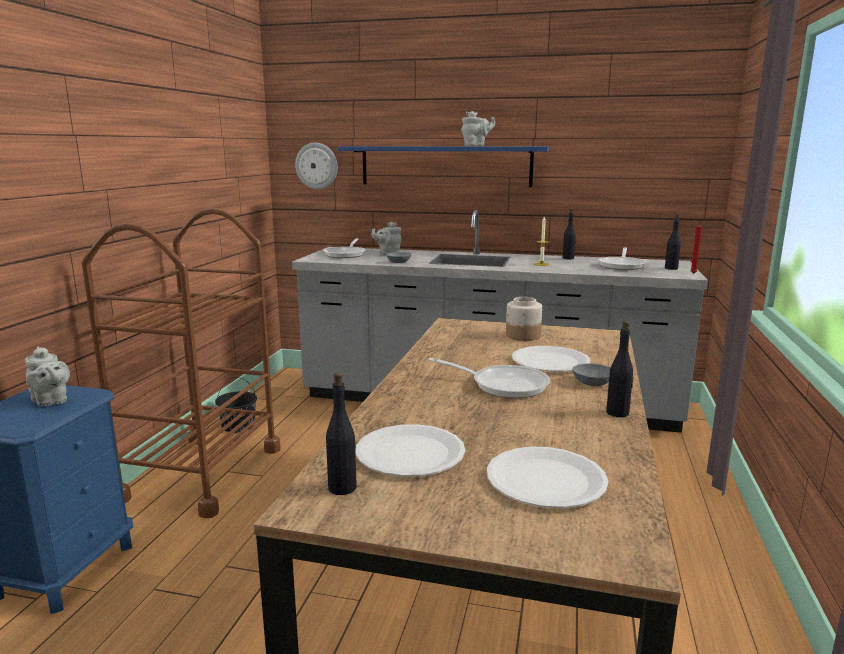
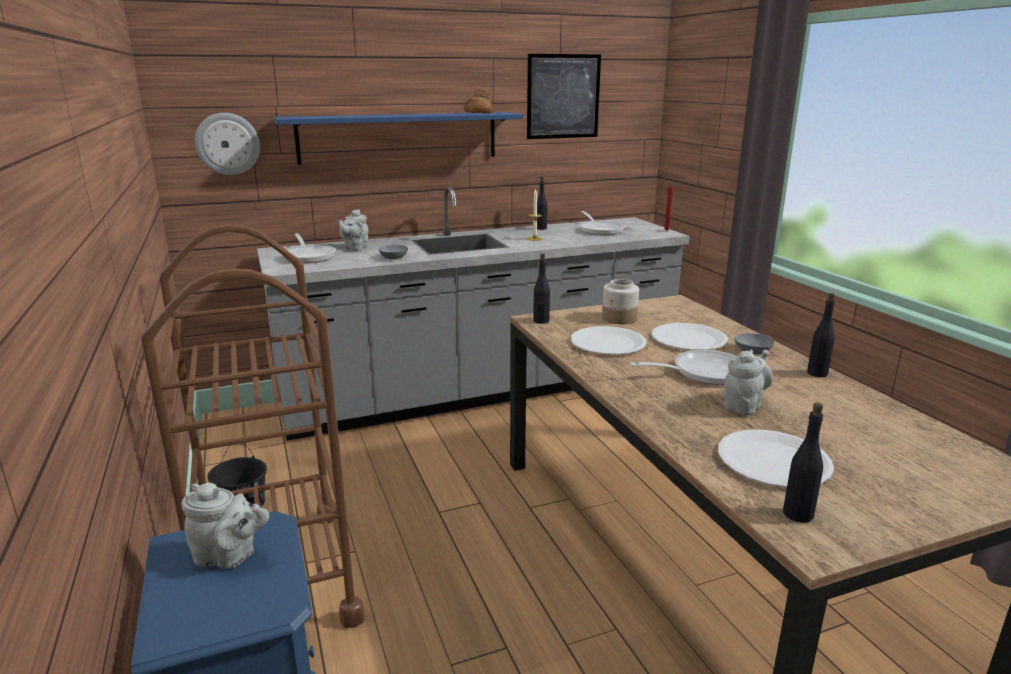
camera: 35 degrees left, 5 degrees up
grey teapot [461,111,495,146] -> grey teapot moved to [723,350,773,415]
white plate [487,447,608,508] -> white plate moved to [571,326,647,355]
black bottle [665,214,681,270] -> black bottle moved to [533,253,550,324]
none -> bread [464,90,493,113]
none -> picture [527,54,601,139]

